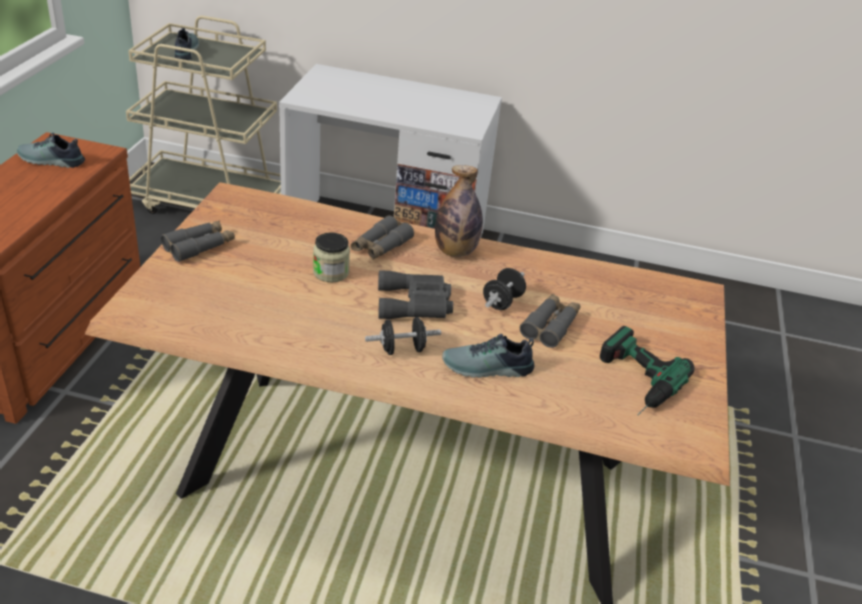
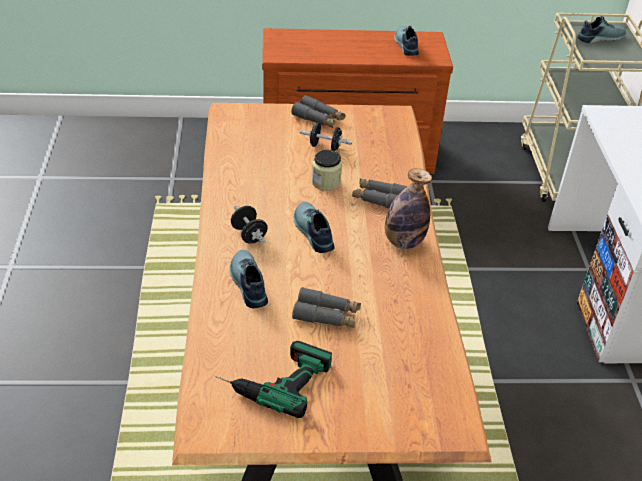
camera: 75 degrees right, 5 degrees up
grey binoculars [378,270,453,319] -> shoe [293,202,335,253]
black dumbbell [483,268,526,310] -> black dumbbell moved to [300,123,352,151]

